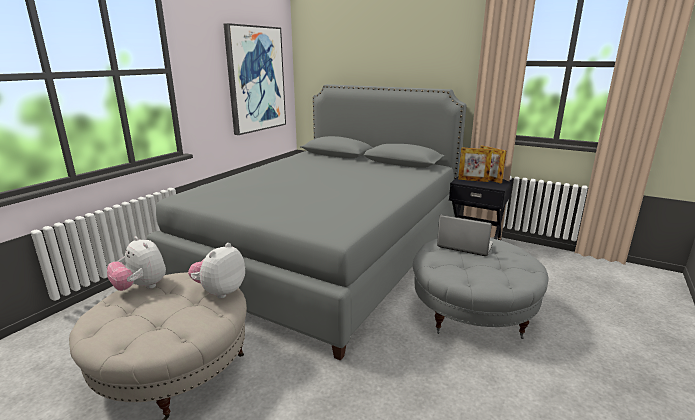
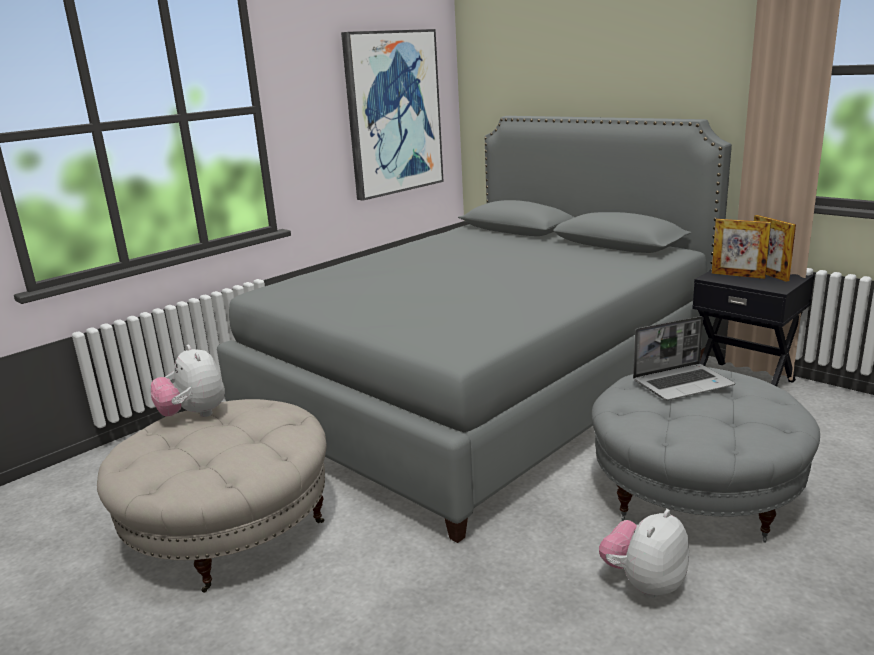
camera: 15 degrees right, 0 degrees up
plush toy [188,243,245,299] -> plush toy moved to [599,509,689,598]
laptop [437,215,493,256] -> laptop turned 120 degrees clockwise [633,316,735,400]

